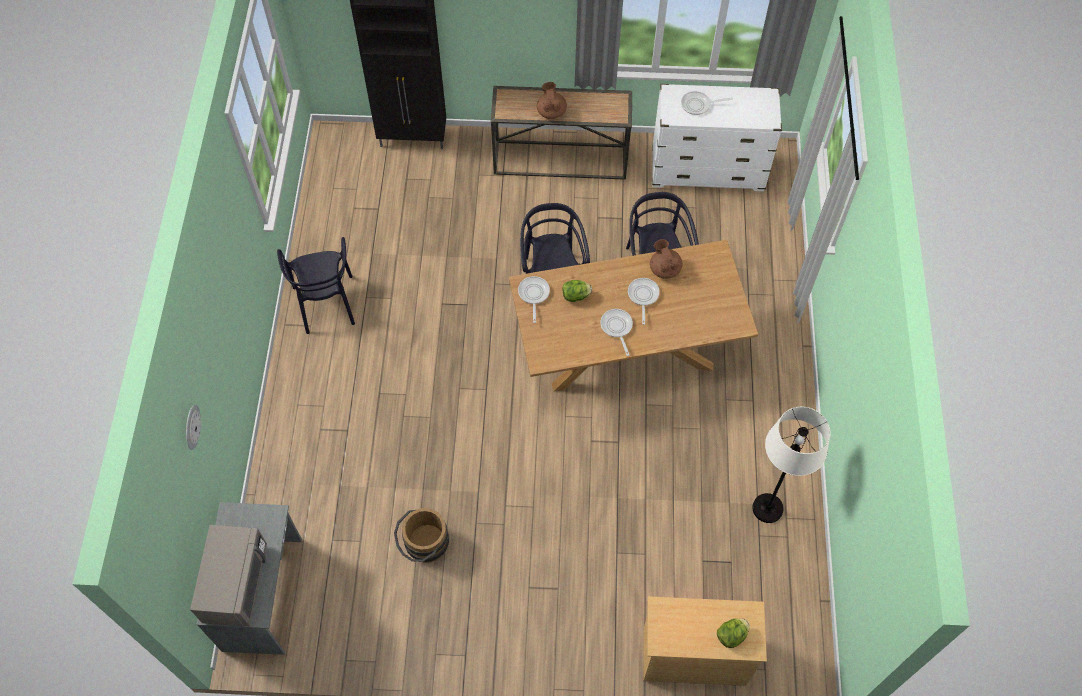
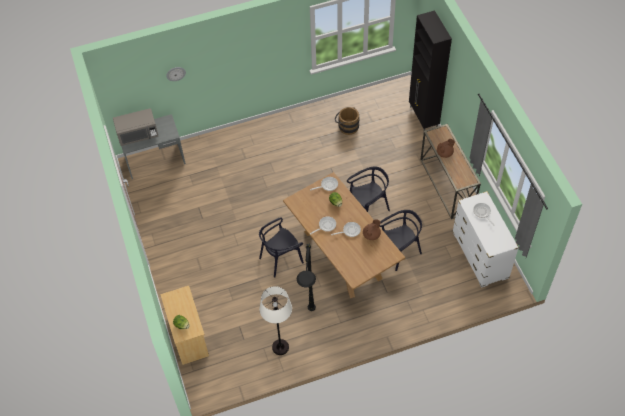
camera: 70 degrees right, 5 degrees down
black chair [277,237,355,334] -> black chair moved to [259,217,304,277]
brown bucket [394,508,449,563] -> brown bucket moved to [335,107,360,135]
none -> black floor lamp [297,243,316,311]

